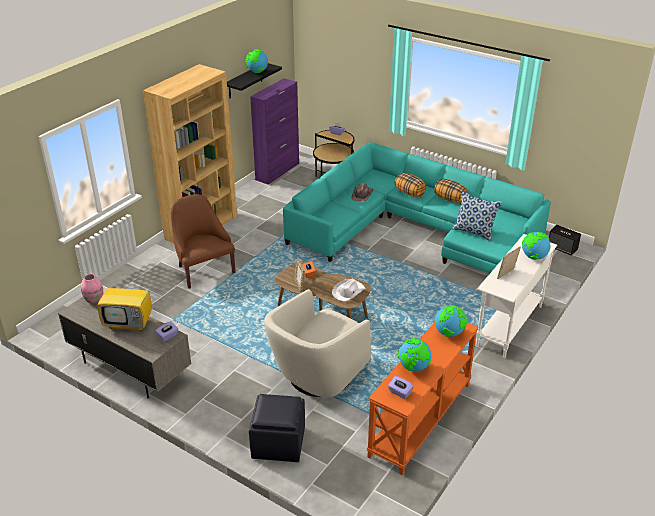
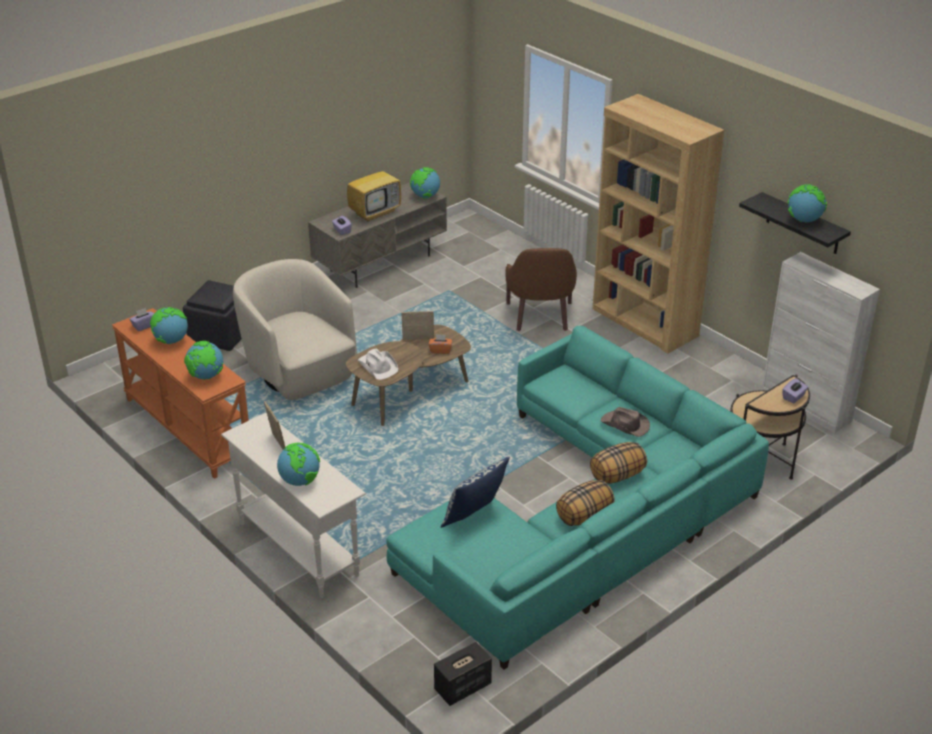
camera: 105 degrees right, 0 degrees up
pink vase [81,274,103,304] -> globe [410,167,440,198]
television [97,272,152,331] -> television turned 150 degrees counterclockwise [347,152,401,222]
brown armchair [171,194,235,289] -> brown armchair turned 105 degrees clockwise [505,248,577,331]
purple cabinet [250,78,299,185] -> white cabinet [762,252,880,433]

